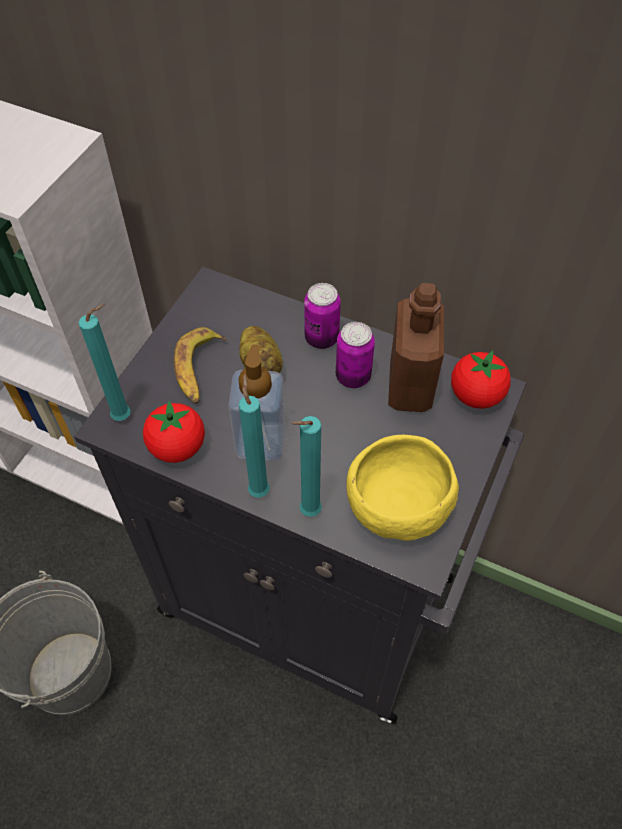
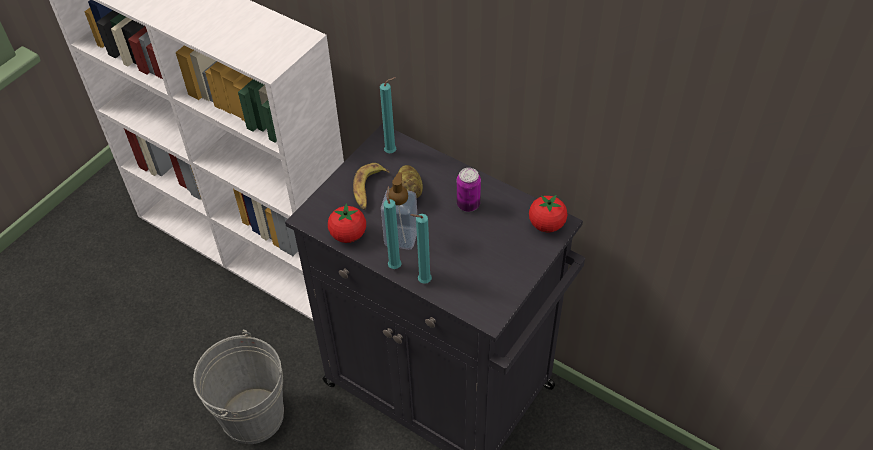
camera: 10 degrees right, 5 degrees down
turquoise candle [79,304,131,421] -> turquoise candle moved to [380,77,396,153]
can [304,283,341,349] -> none
yellow bowl [346,435,459,541] -> none
brown bottle [388,283,444,412] -> none

